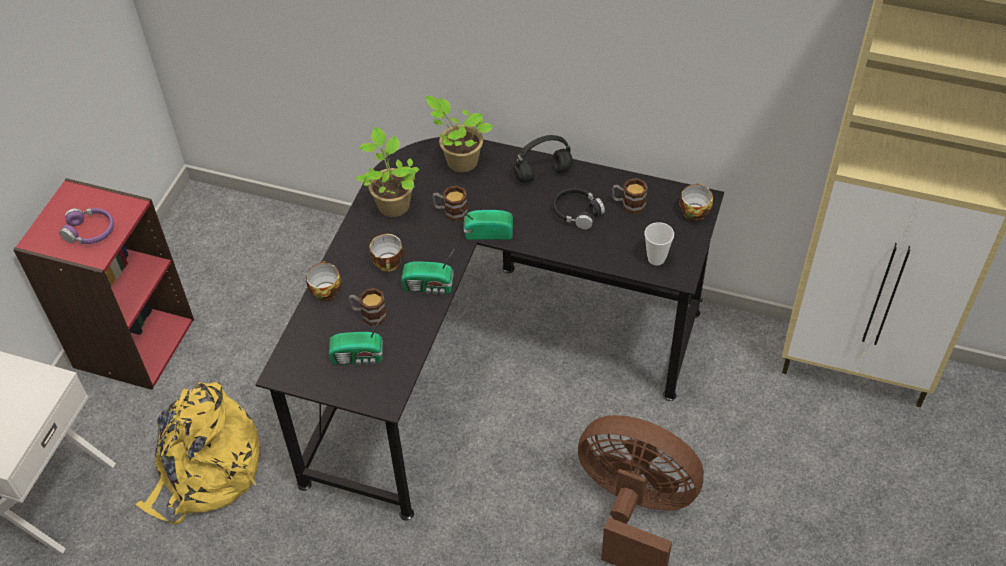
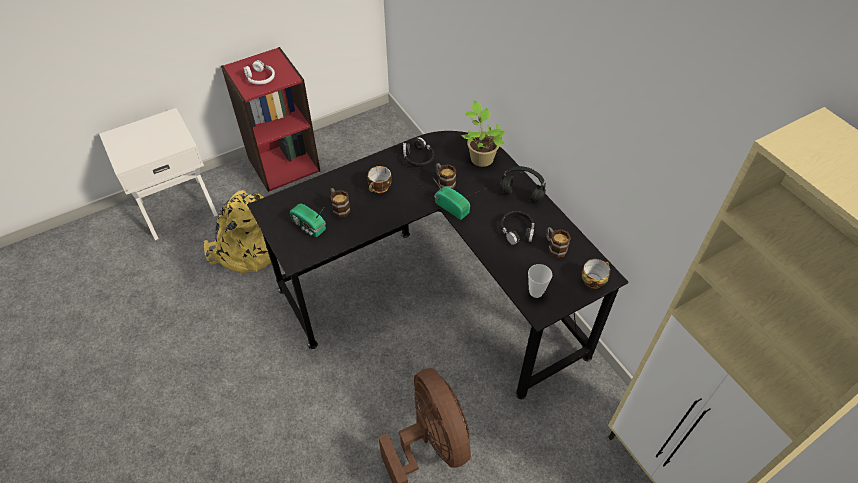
camera: 40 degrees right, 0 degrees up
purple headphones [59,208,114,244] -> white headphones [243,60,275,85]
cup [306,261,341,301] -> none
potted plant [355,127,420,217] -> black headphones [403,137,435,167]
radio [401,248,455,294] -> none

